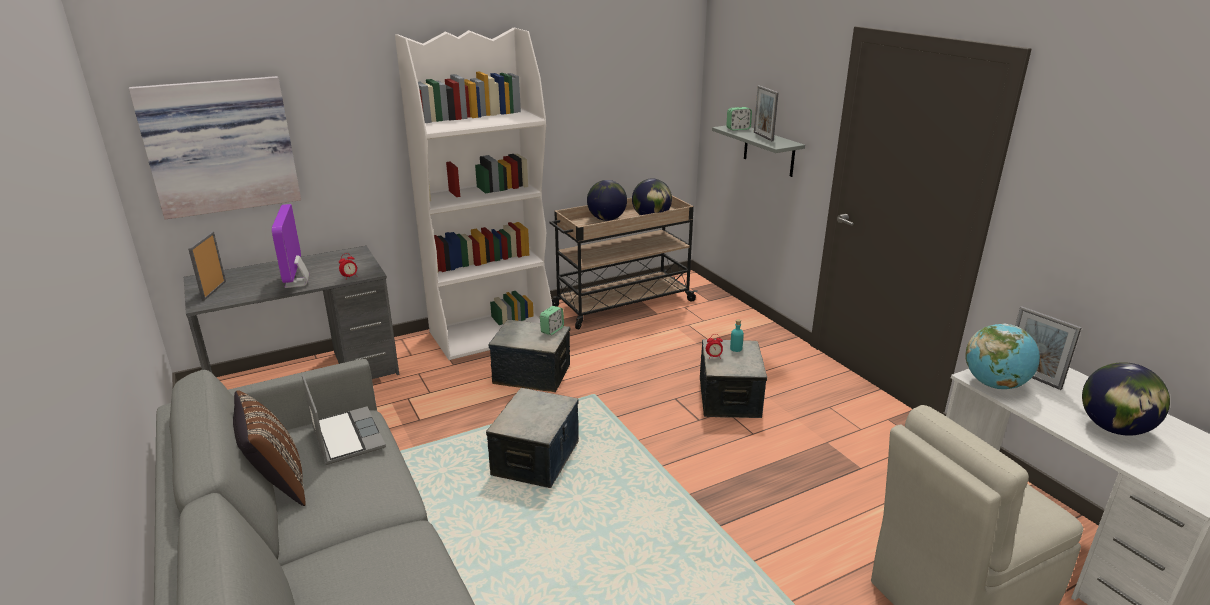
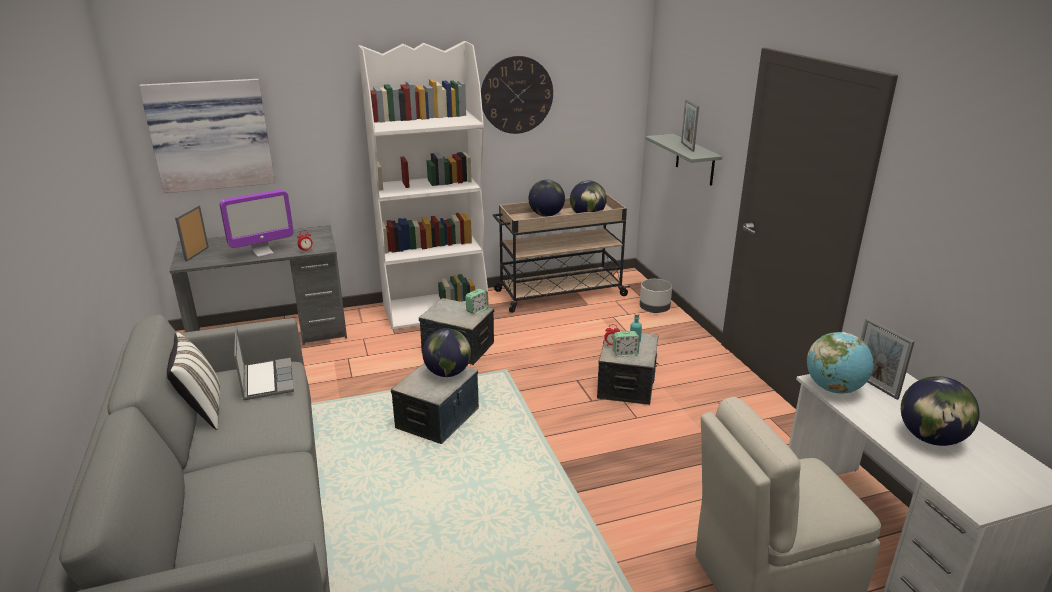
camera: 10 degrees right, 0 degrees up
brown pillow [233,390,306,506] -> white pillow [167,332,220,430]
monitor [272,204,309,288] -> monitor turned 120 degrees counterclockwise [220,189,294,257]
alarm clock [726,107,752,131] -> alarm clock moved to [613,331,640,357]
none -> globe [422,328,471,377]
none -> wall clock [481,56,553,134]
none -> grey planter [640,279,672,313]

